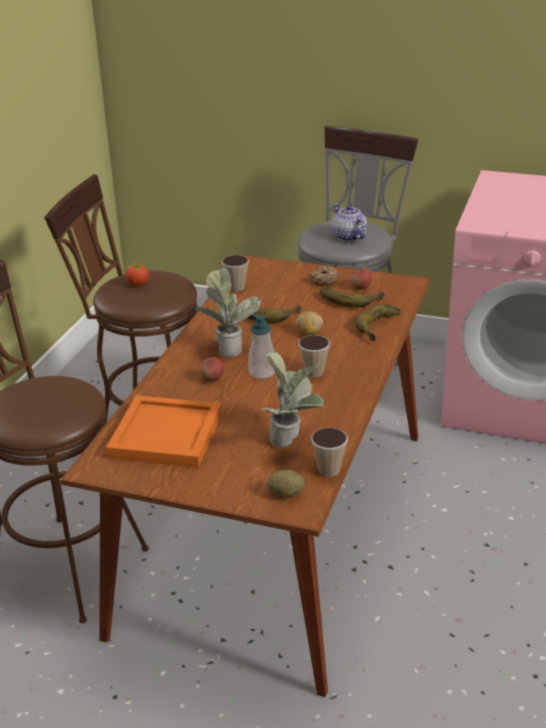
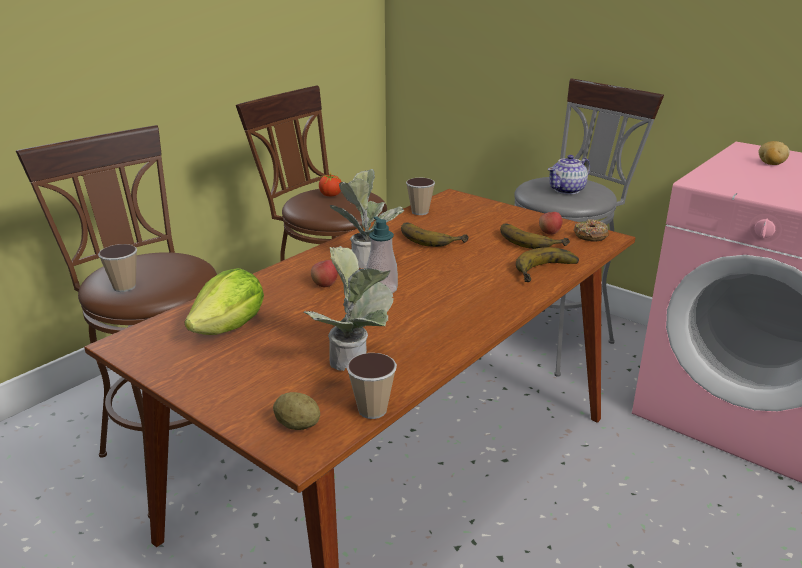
camera: 20 degrees right, 5 degrees down
orange tray [106,395,222,468] -> lettuce [184,268,264,335]
potato [296,311,323,335] -> potato moved to [758,141,790,165]
cup [298,335,330,377] -> cup moved to [98,244,137,292]
donut [310,266,339,286] -> donut moved to [574,219,609,242]
teapot [332,204,367,242] -> teapot turned 120 degrees counterclockwise [548,155,590,195]

